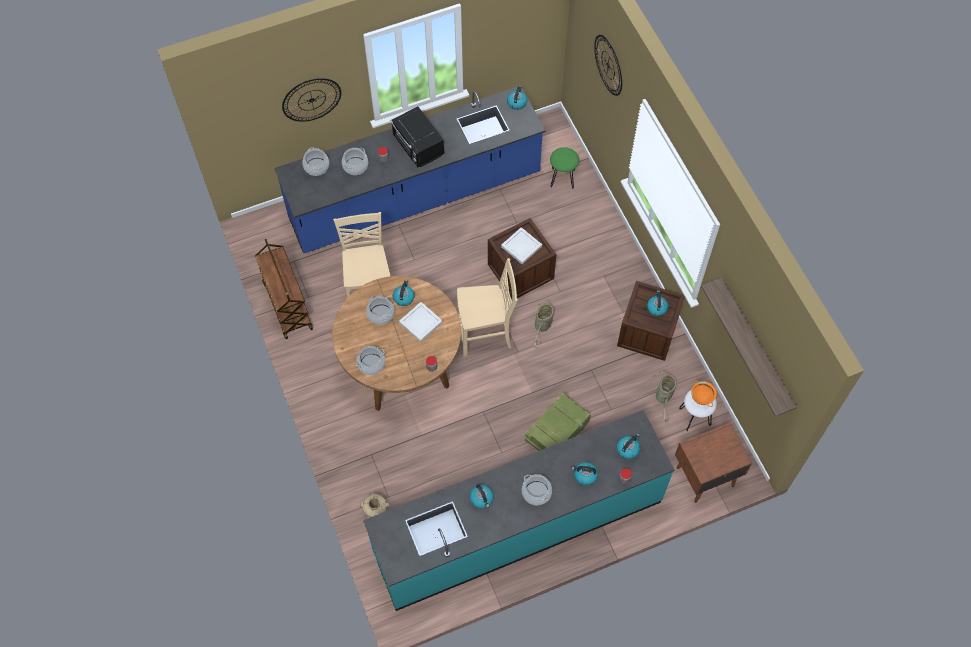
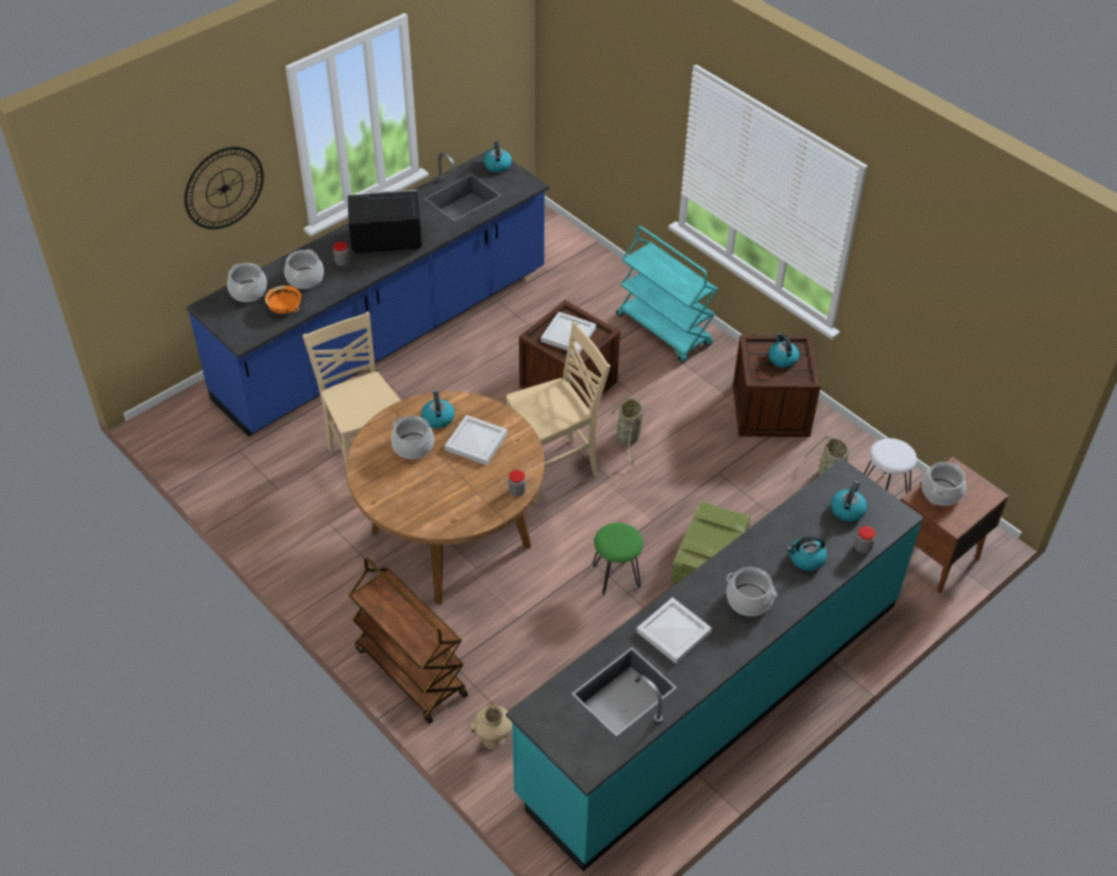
camera: 20 degrees left, 15 degrees down
brown cart [255,239,313,339] -> brown cart moved to [348,558,468,724]
cooking pot [356,346,385,375] -> cooking pot moved to [922,462,966,506]
black microwave [391,106,444,167] -> black microwave turned 135 degrees clockwise [348,190,422,253]
kettle [470,484,494,508] -> white tray [636,597,712,664]
green stool [550,147,579,189] -> green stool moved to [593,523,644,596]
wall clock [594,35,622,96] -> none
orange bowl [691,381,716,407] -> orange bowl moved to [265,286,301,314]
shelf [701,278,797,417] -> none
none -> turquoise cart [617,226,718,363]

